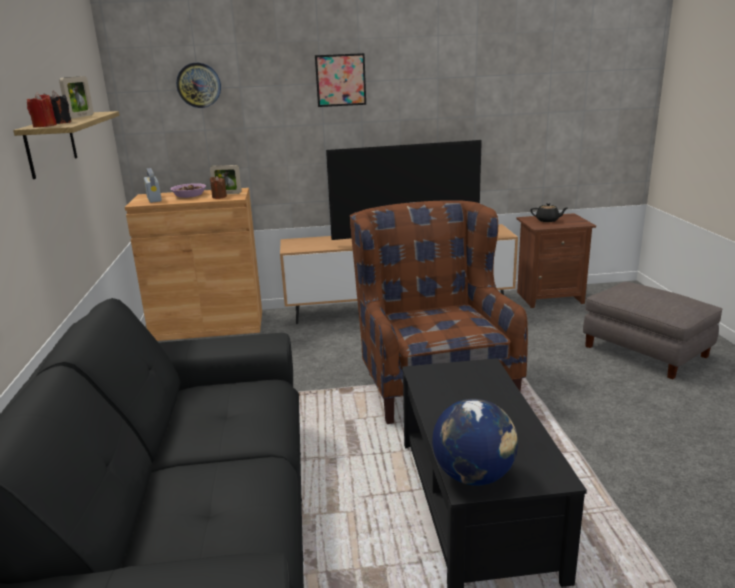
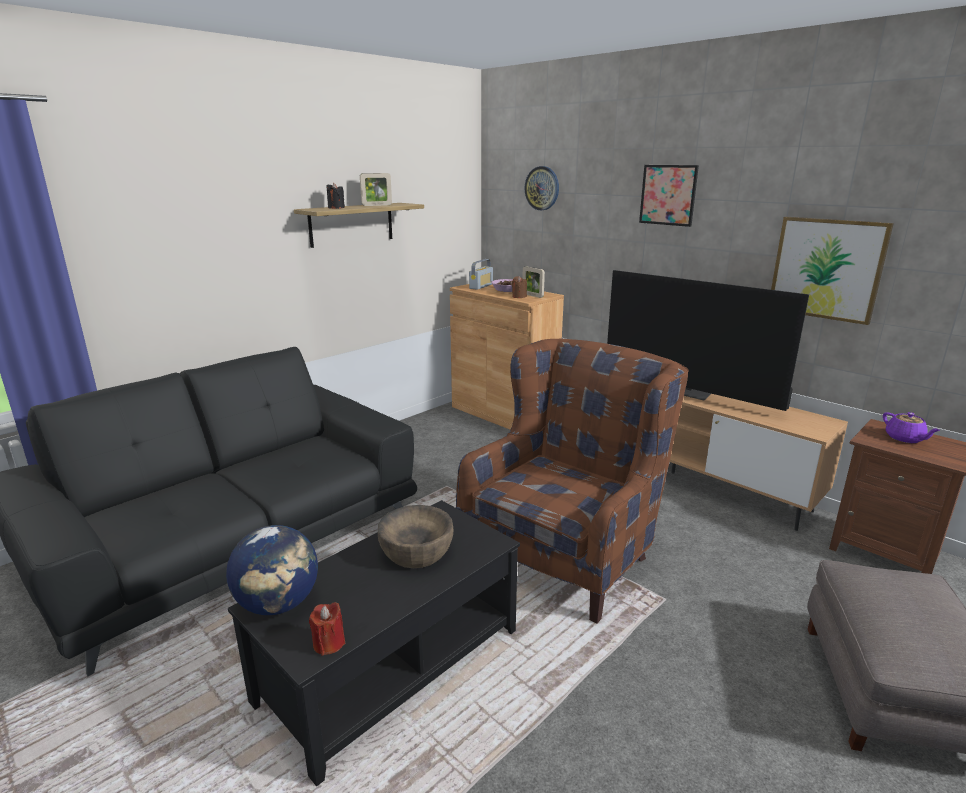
camera: 50 degrees right, 0 degrees up
red candle [27,93,57,128] -> red candle moved to [309,602,345,656]
black teapot [530,203,567,222] -> purple teapot [883,412,940,443]
none -> brown bowl [378,505,453,568]
none -> picture [771,217,894,325]

